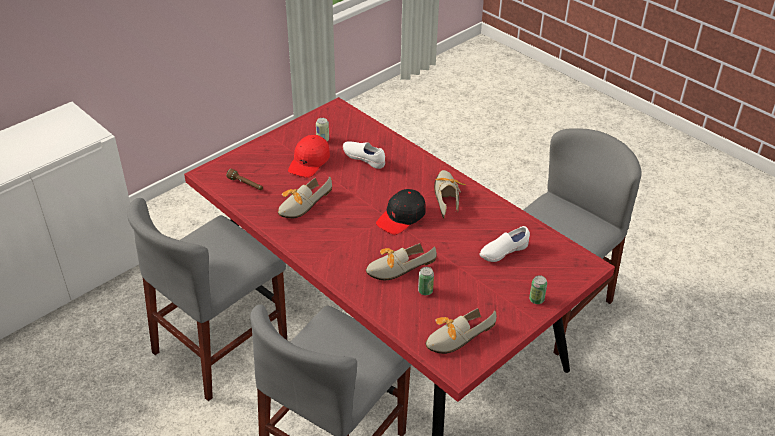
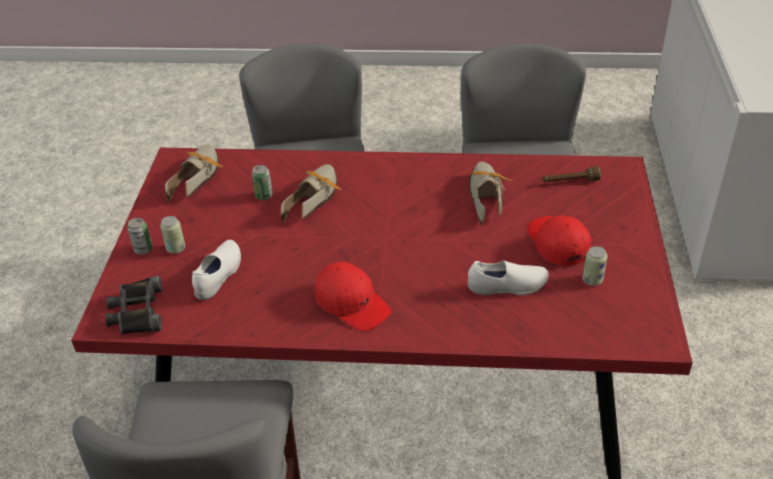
camera: 140 degrees right, 0 degrees up
black cap [376,189,426,235] -> none
shoe [434,170,466,219] -> red cap [315,262,391,331]
none -> black binoculars [105,276,162,334]
none -> can [160,216,185,254]

